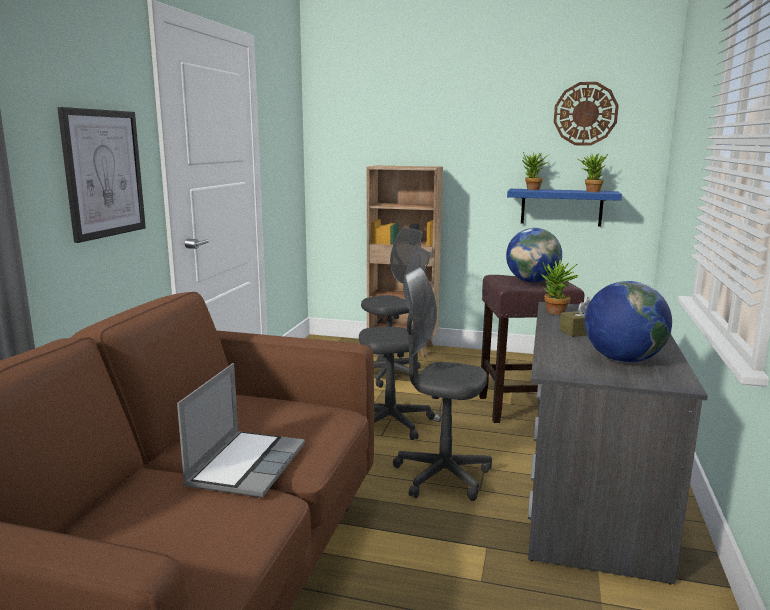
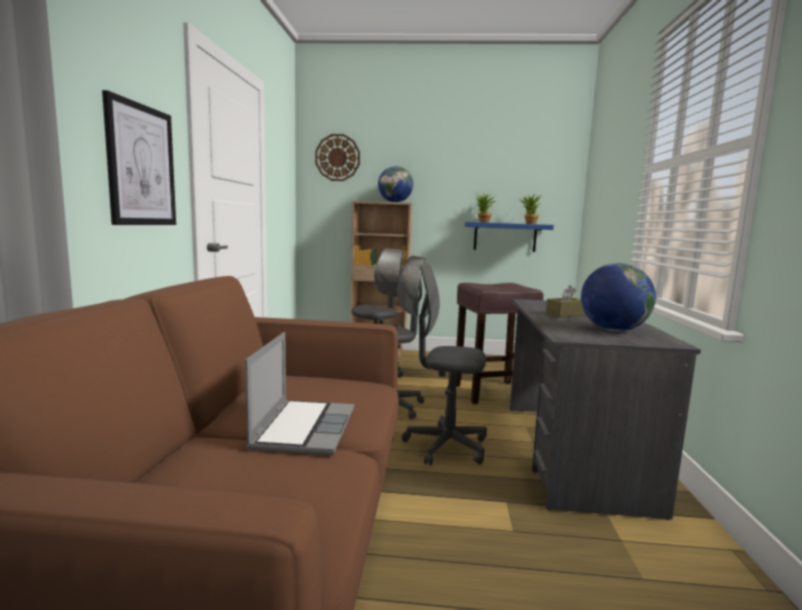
camera: 10 degrees left, 5 degrees down
globe [506,228,562,283] -> globe moved to [378,166,413,202]
potted plant [541,259,580,315] -> none
wall clock [554,82,619,145] -> wall clock moved to [315,134,360,181]

